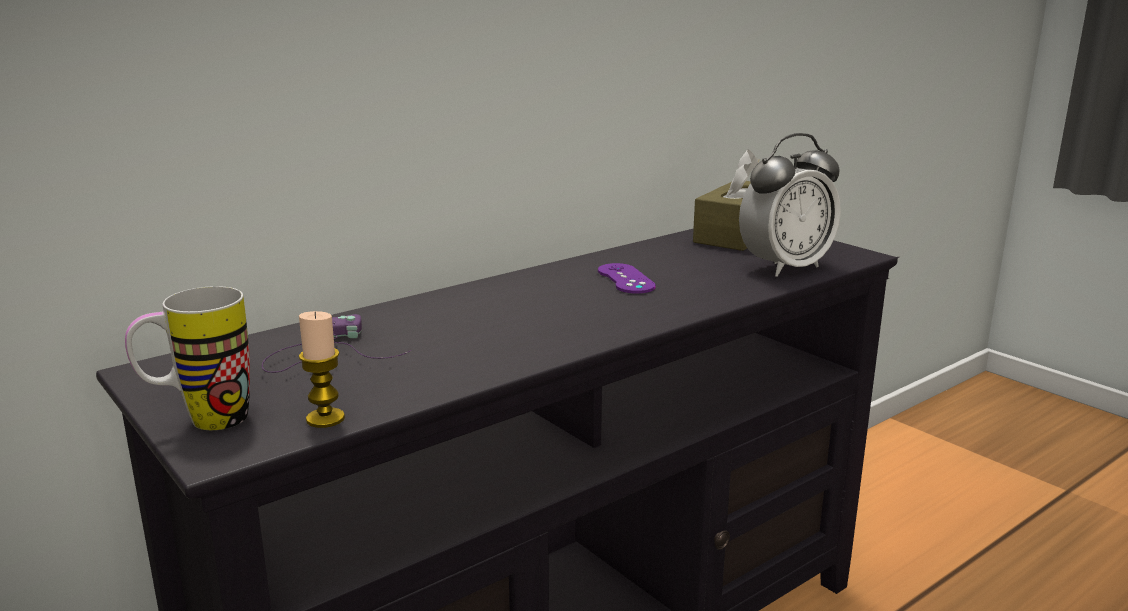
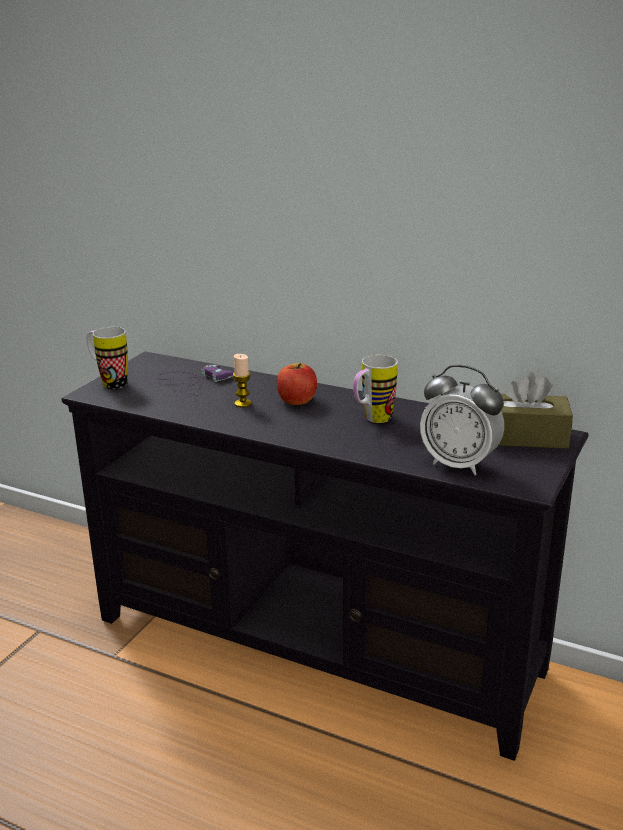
camera: 65 degrees right, 5 degrees up
candle [299,311,345,428] -> candle moved to [233,354,252,407]
purple game controller [598,263,656,294] -> mug [353,355,398,423]
none -> apple [277,363,317,405]

